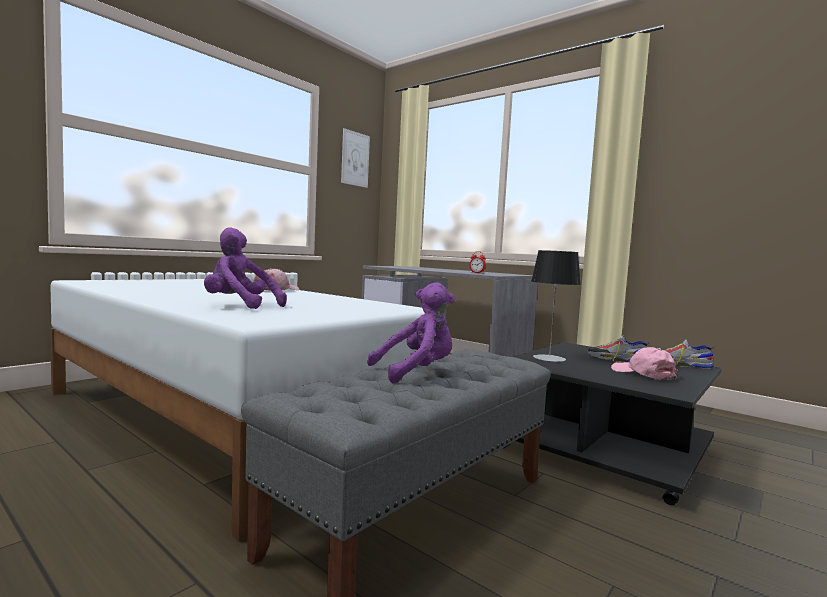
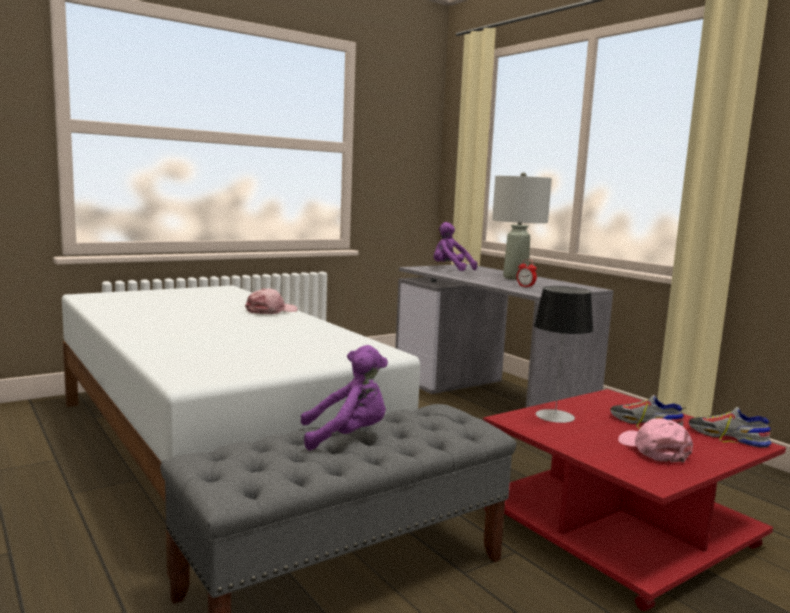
camera: 15 degrees right, 5 degrees up
purple plush toy [204,227,287,309] -> purple plush toy moved to [434,222,477,271]
picture [341,128,370,188] -> none
black coffee table [504,342,722,505] -> red coffee table [483,389,786,611]
none -> grey table lamp [492,172,552,280]

